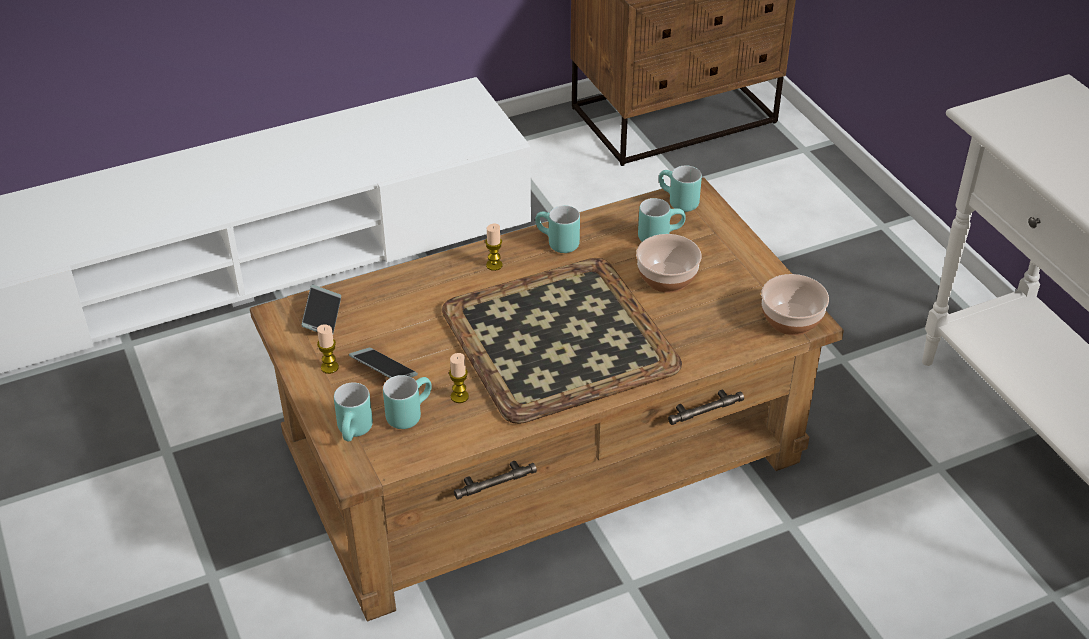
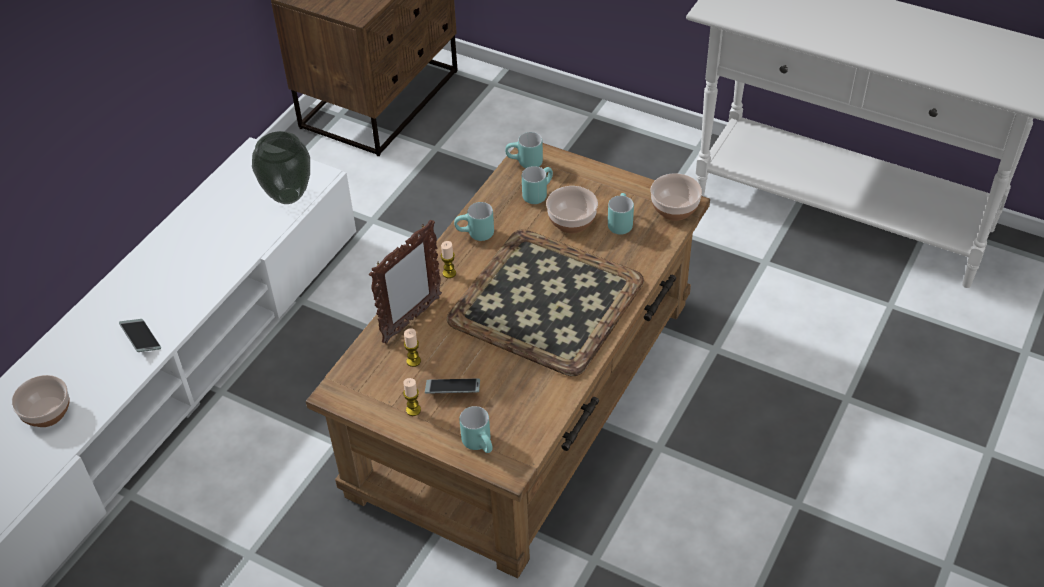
camera: 35 degrees left, 5 degrees up
phone [301,285,341,333] -> phone moved to [119,319,161,352]
turquoise mug [383,375,432,429] -> turquoise mug moved to [608,193,634,235]
candle [449,353,469,403] -> candle moved to [404,328,421,367]
none -> bowl [11,375,70,427]
none -> vase [252,131,310,204]
none -> picture frame [369,219,442,344]

